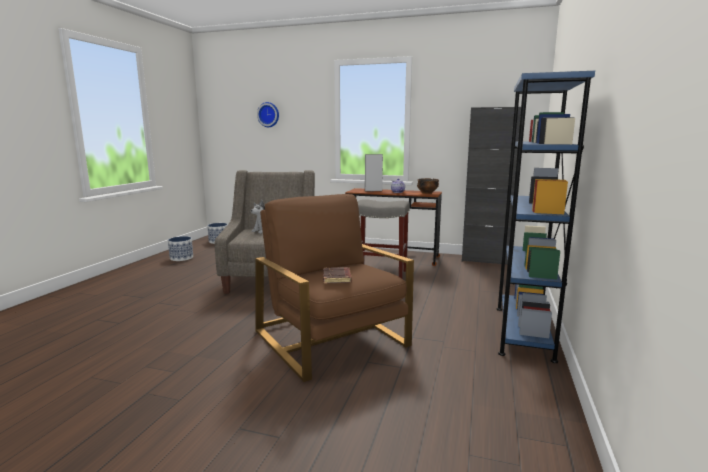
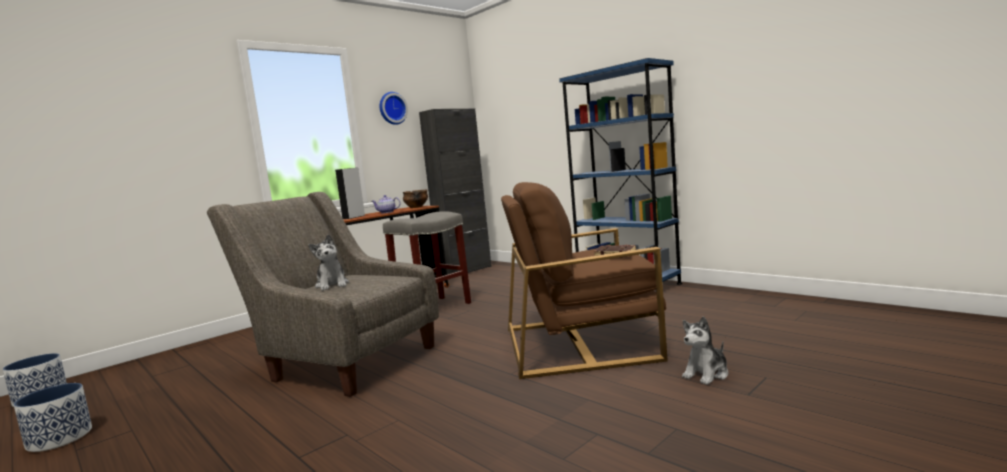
camera: 60 degrees left, 5 degrees down
wall clock [257,102,279,127] -> wall clock moved to [380,92,408,125]
none -> plush toy [682,316,729,385]

